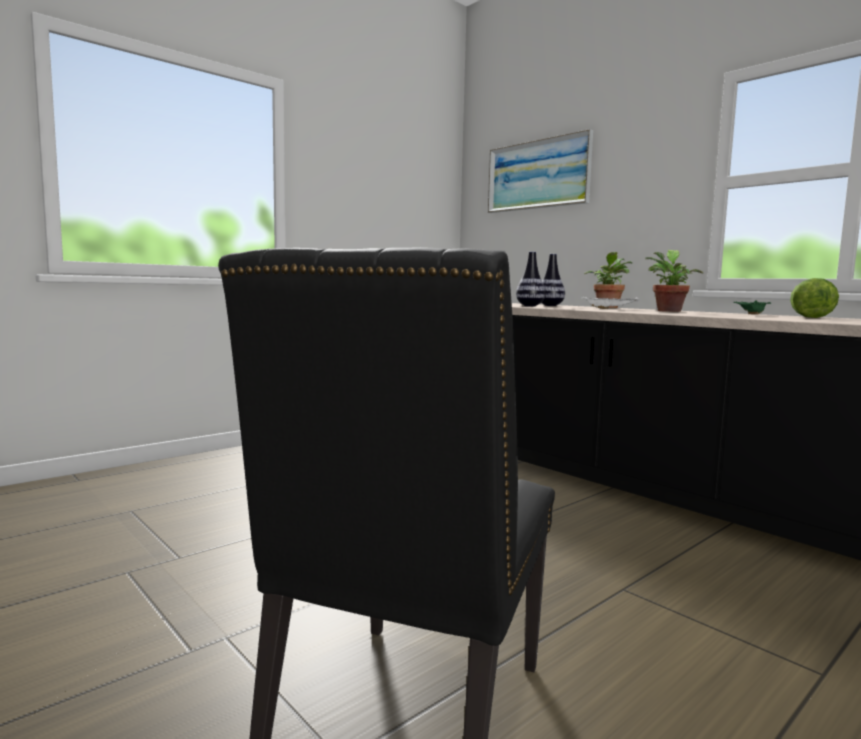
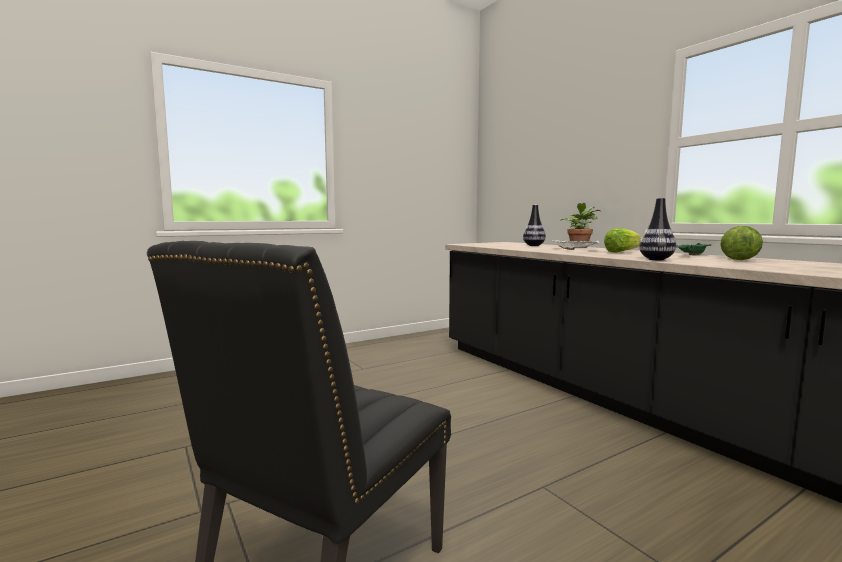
camera: 10 degrees right, 0 degrees up
picture [488,129,593,213] -> none
vase [516,252,545,306] -> vase moved to [639,198,676,260]
potted plant [645,250,703,312] -> lettuce [604,228,642,253]

